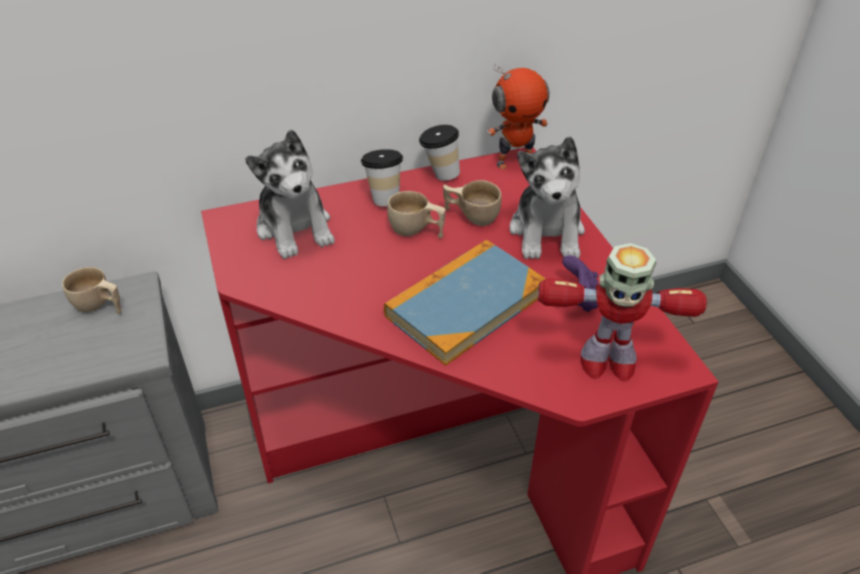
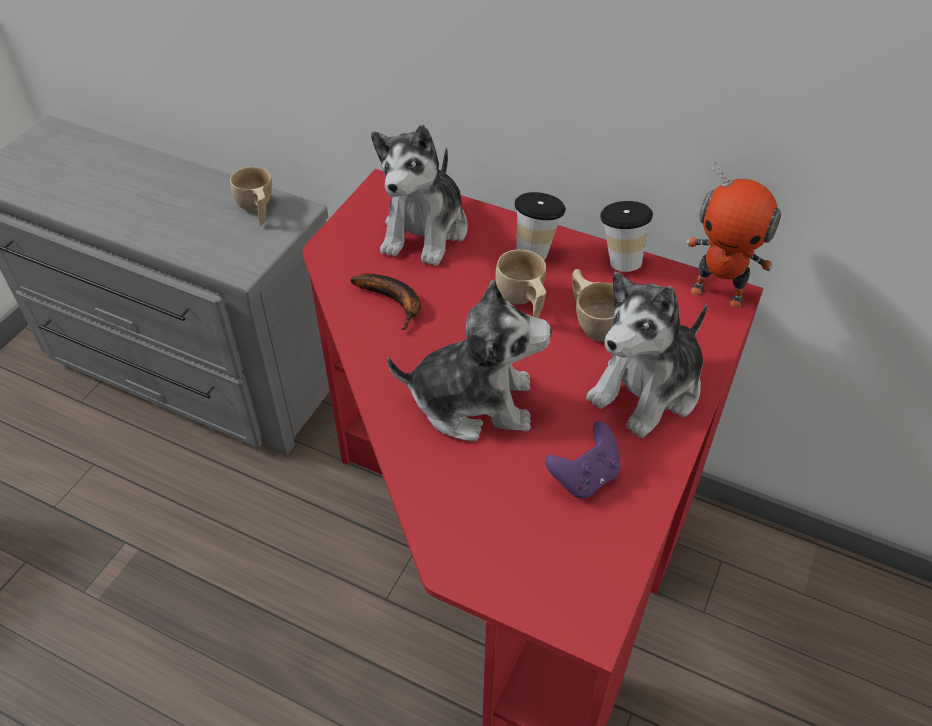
camera: 45 degrees right, 5 degrees up
book [384,240,546,366] -> plush toy [387,280,552,441]
toy robot [538,243,707,382] -> none
none -> banana [350,273,421,330]

